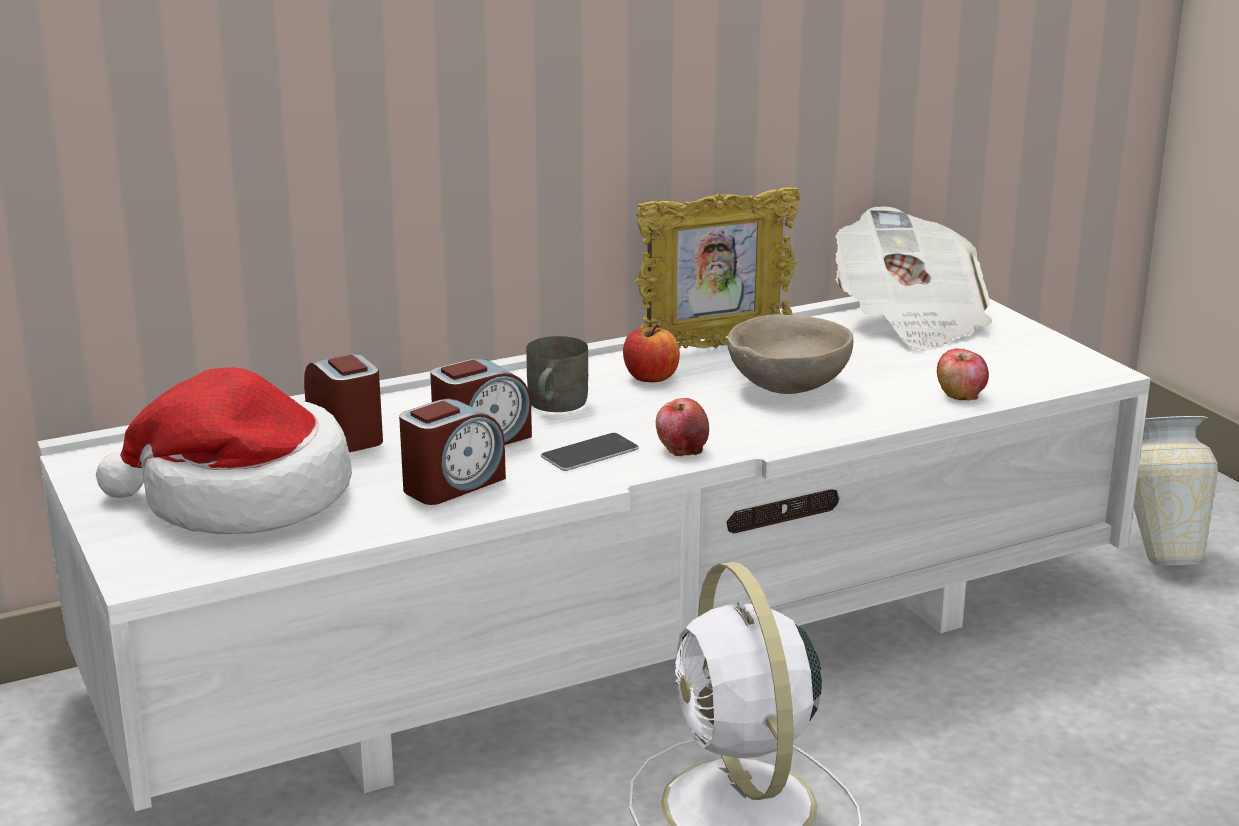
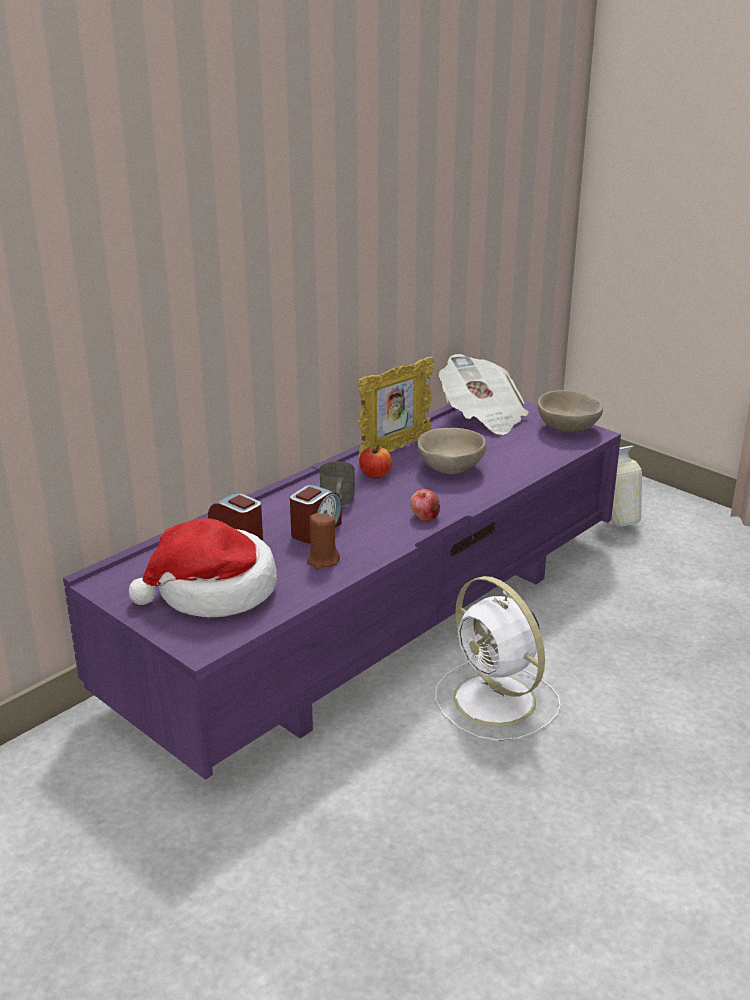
camera: 20 degrees left, 5 degrees up
white tv stand [37,296,1151,812] -> purple tv stand [63,400,621,780]
alarm clock [399,399,506,505] -> brown candle [307,513,340,569]
phone [541,433,639,471] -> none
apple [937,348,989,400] -> none
none -> beige bowl [537,390,603,432]

